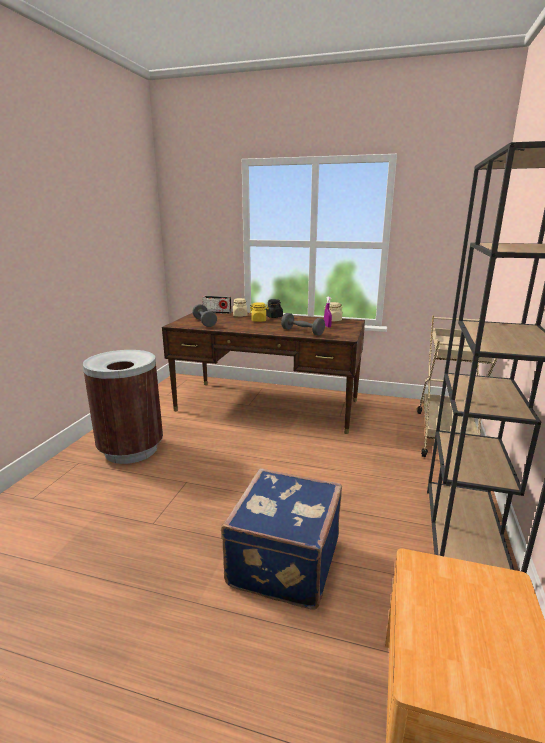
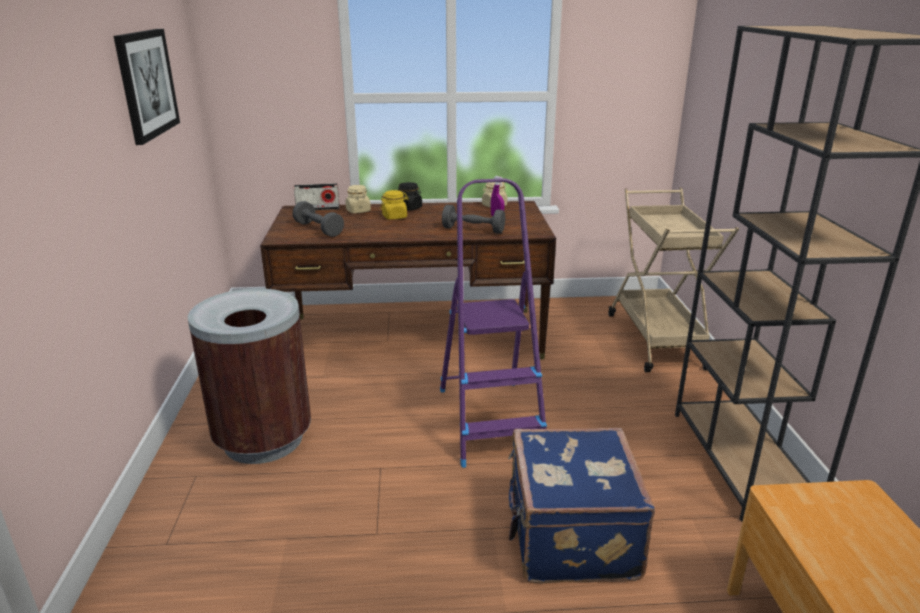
camera: 20 degrees left, 5 degrees up
none -> picture [114,29,180,145]
none -> purple step ladder [440,178,547,468]

